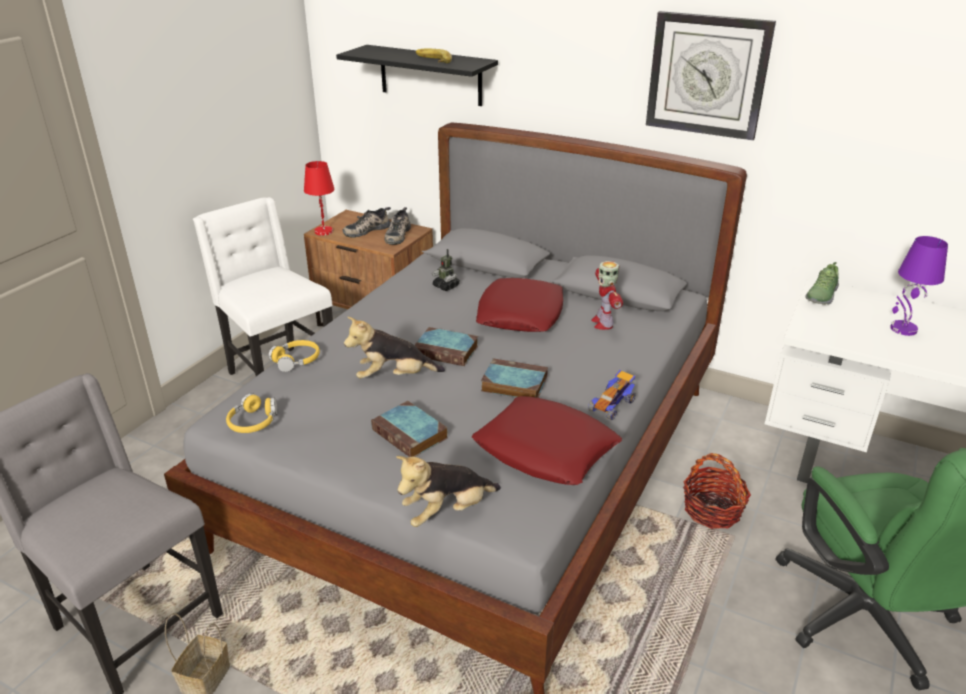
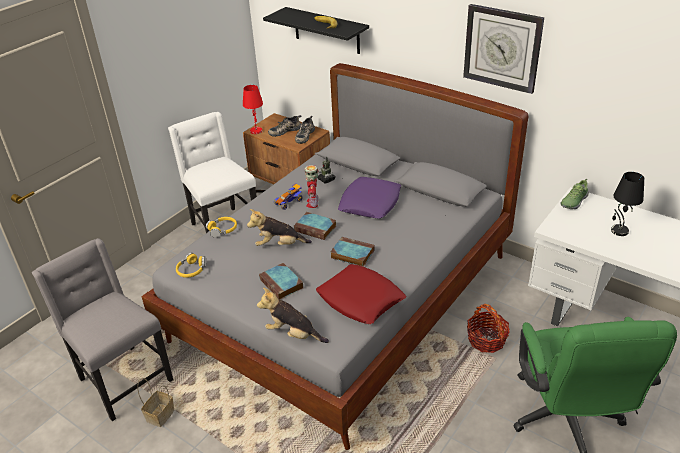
camera: 10 degrees right, 5 degrees up
plush toy [396,456,501,527] -> plush toy turned 45 degrees clockwise [257,288,329,343]
red pillow [476,278,563,332] -> purple pillow [338,177,401,219]
toy car [588,370,636,420] -> toy car moved to [274,183,303,210]
toy robot [591,261,623,330] -> toy robot moved to [305,165,319,208]
purple table lamp [890,236,948,336] -> black table lamp [611,172,644,236]

